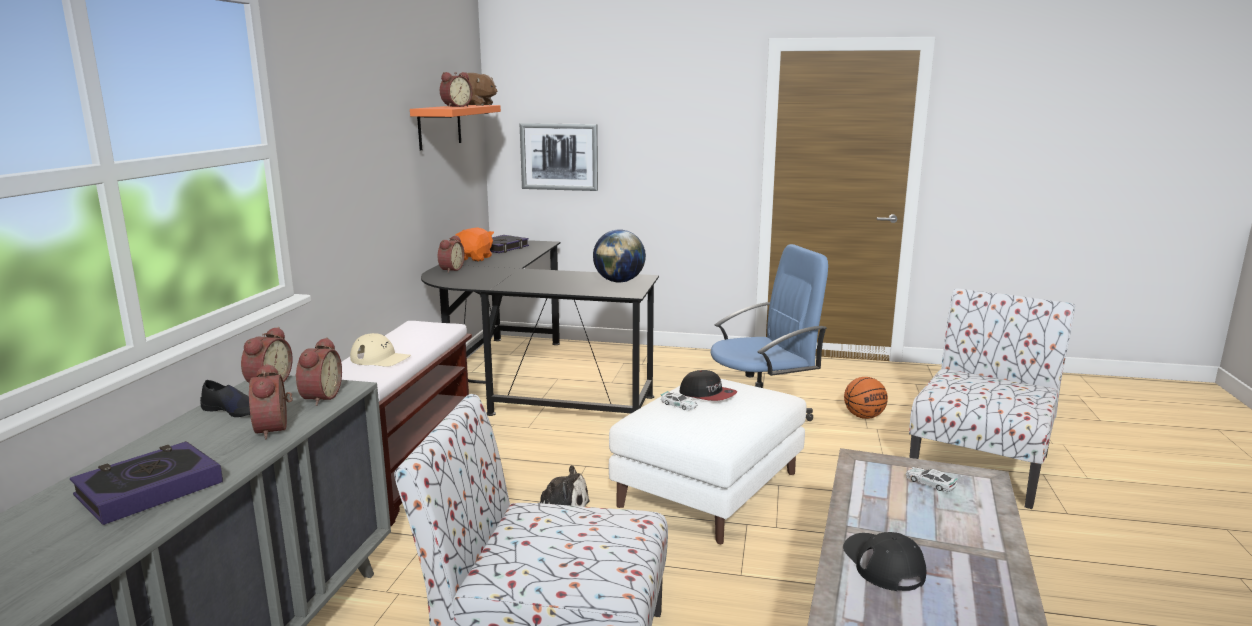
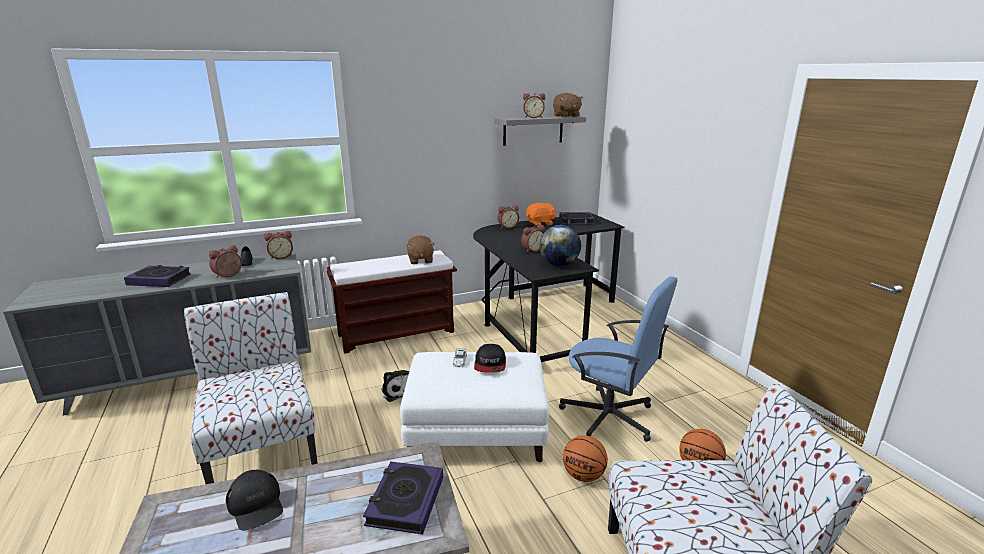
camera: 55 degrees right, 5 degrees up
alarm clock [295,337,342,406] -> alarm clock moved to [521,225,545,252]
beige cap [350,333,411,367] -> none
orange shelf [410,105,501,150] -> grey shelf [494,116,586,146]
picture [520,123,598,191] -> none
black cap [843,532,926,591] -> black cap turned 105 degrees clockwise [226,470,283,531]
toy car [906,467,958,492] -> book [363,462,443,534]
none -> brown plush toy [406,235,435,264]
none -> basketball [563,435,608,482]

